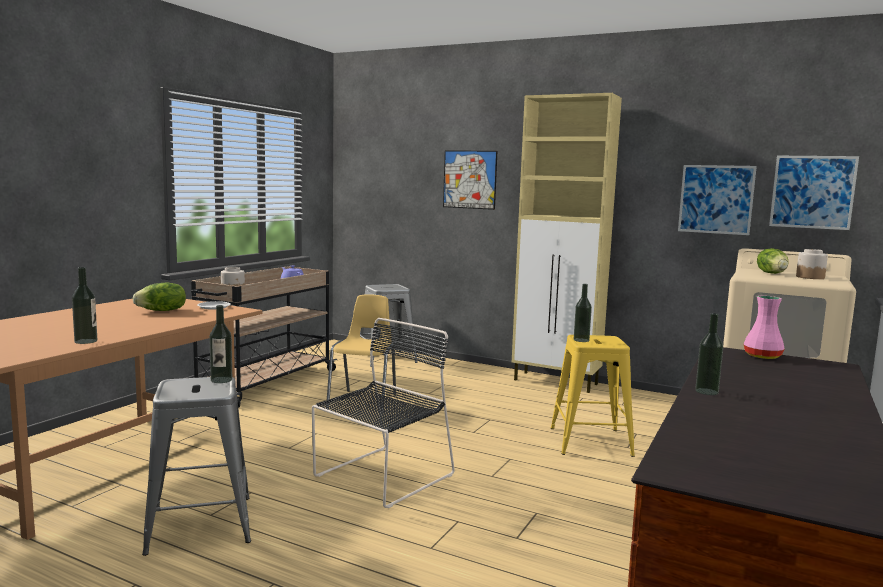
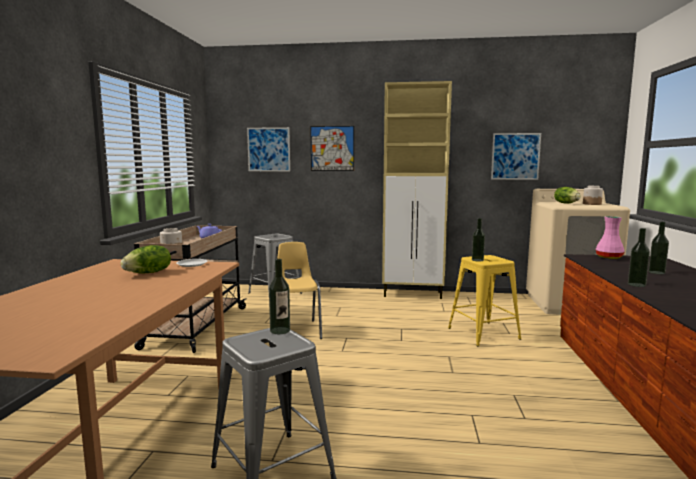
camera: 20 degrees left, 0 degrees up
bottle [72,267,97,344] -> bottle moved to [649,222,669,274]
black chair [312,318,455,508] -> none
picture [769,156,859,230] -> picture moved to [247,127,290,171]

